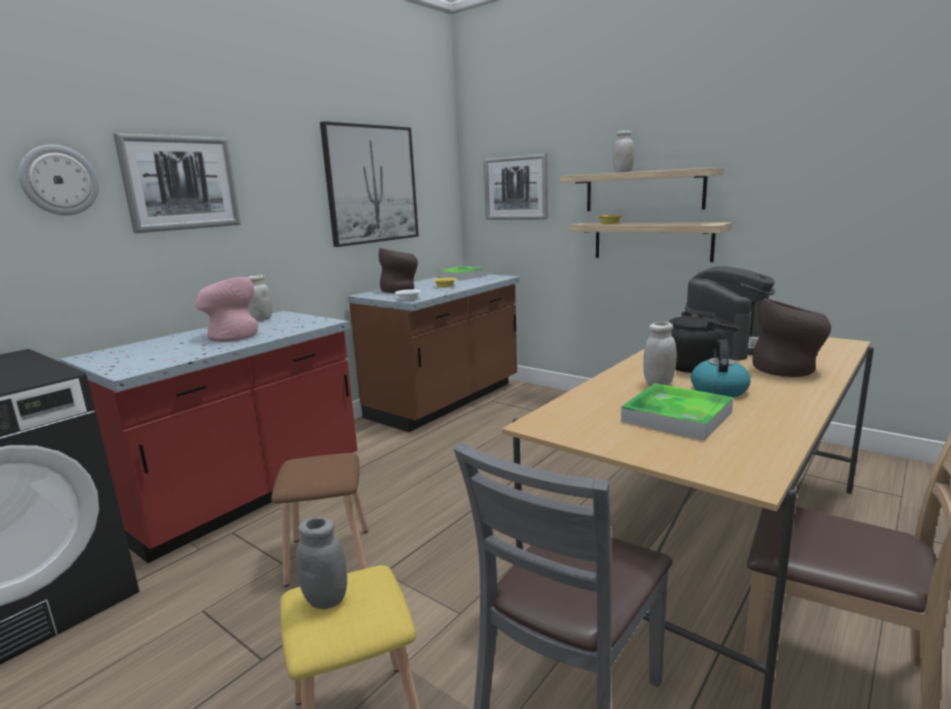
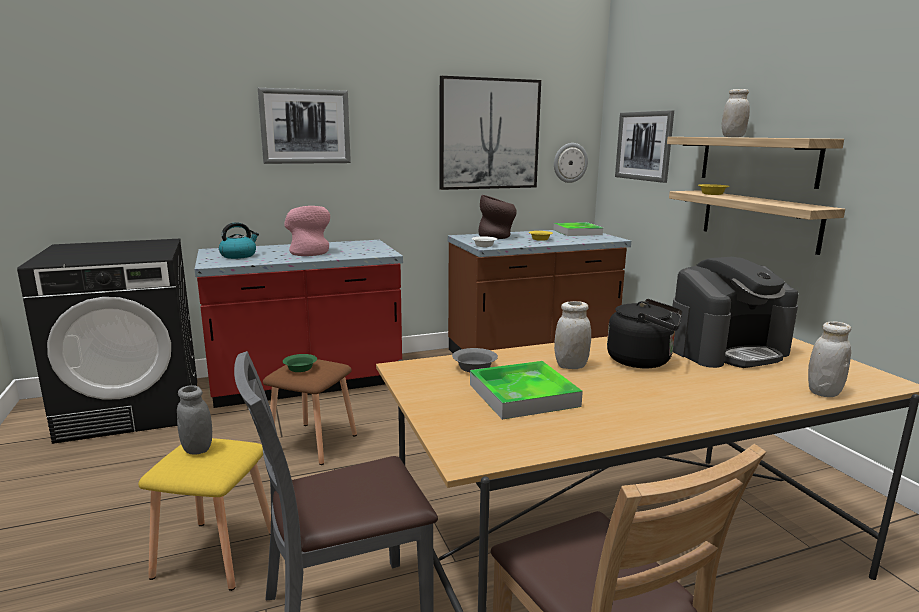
camera: 30 degrees right, 0 degrees up
wall clock [19,145,99,215] -> wall clock moved to [554,143,588,183]
white jar [248,275,272,321] -> white jar moved to [808,322,851,397]
kettle [691,339,751,398] -> kettle moved to [219,222,259,259]
brown vase [752,298,831,377] -> none
none -> green bowl [283,354,317,372]
none -> grey bowl [452,348,498,372]

